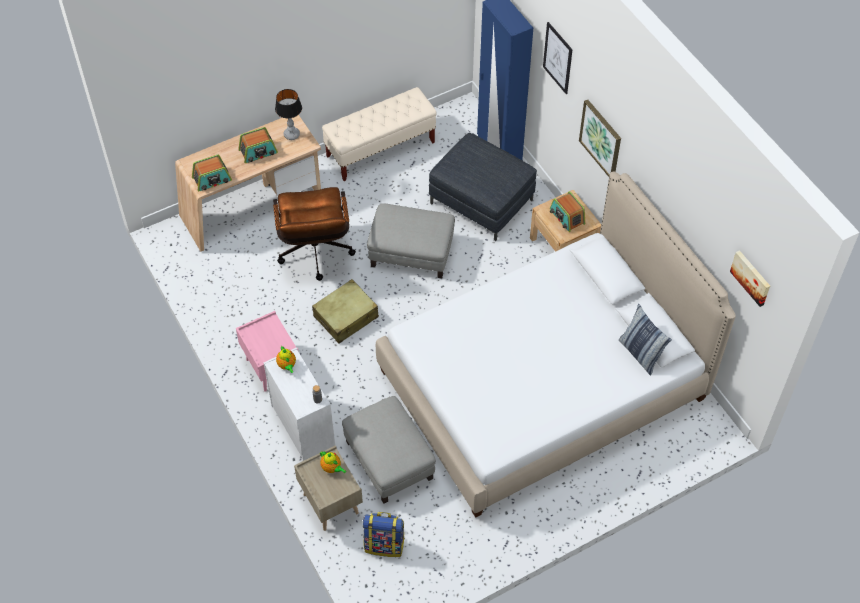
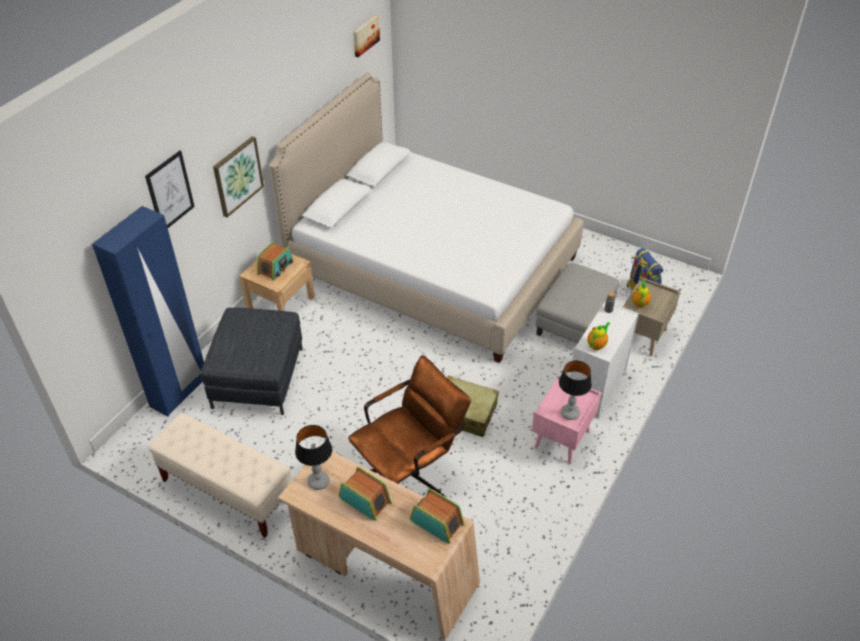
camera: 120 degrees left, 10 degrees down
grey ottoman [367,203,455,279] -> none
pillow [619,304,672,376] -> none
none -> table lamp [559,360,592,420]

